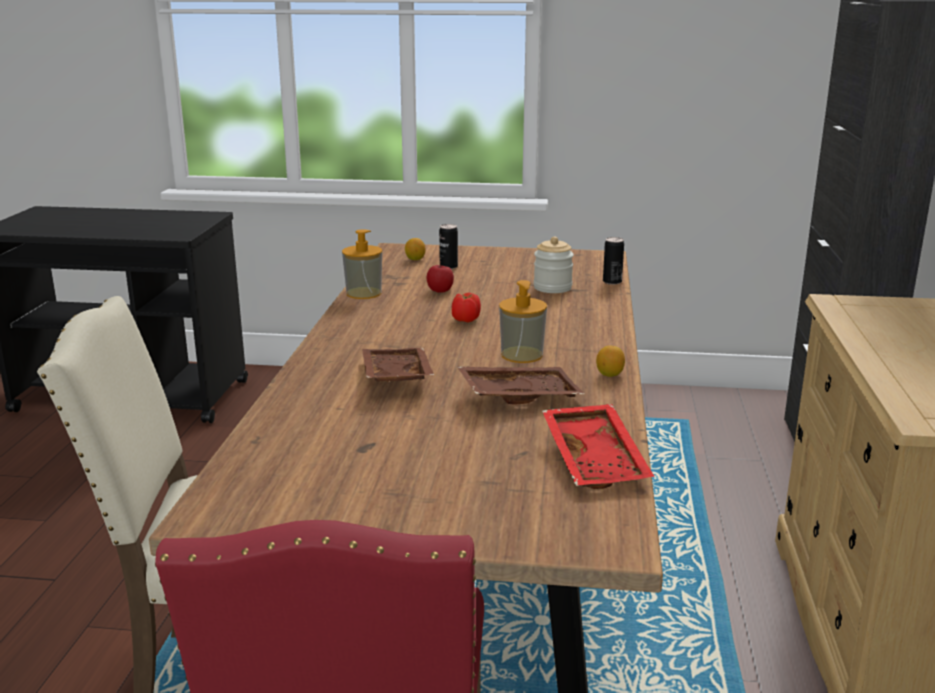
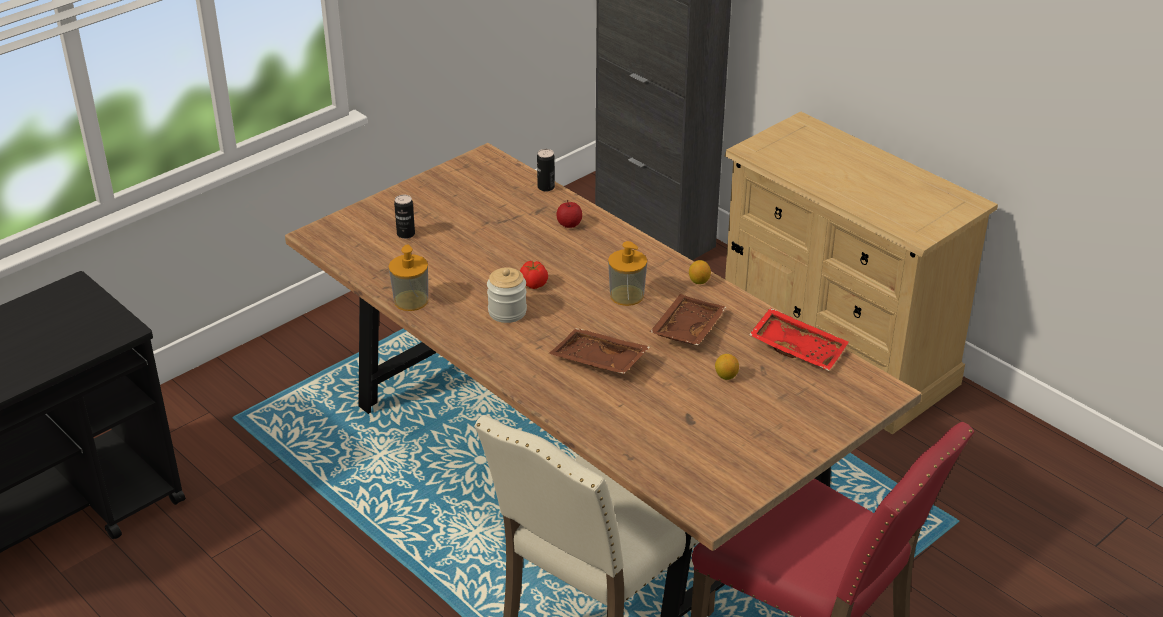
camera: 50 degrees left, 15 degrees up
lemon [405,238,426,260] -> lemon moved to [715,354,739,380]
apple [427,261,454,293] -> apple moved to [556,200,582,228]
jar [534,237,574,293] -> jar moved to [487,267,527,323]

